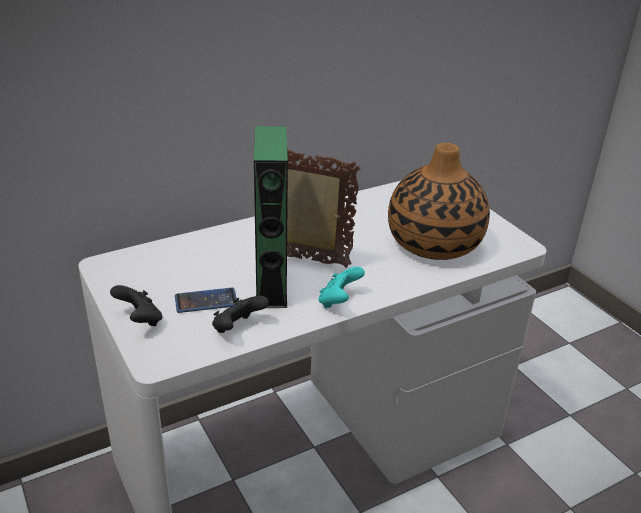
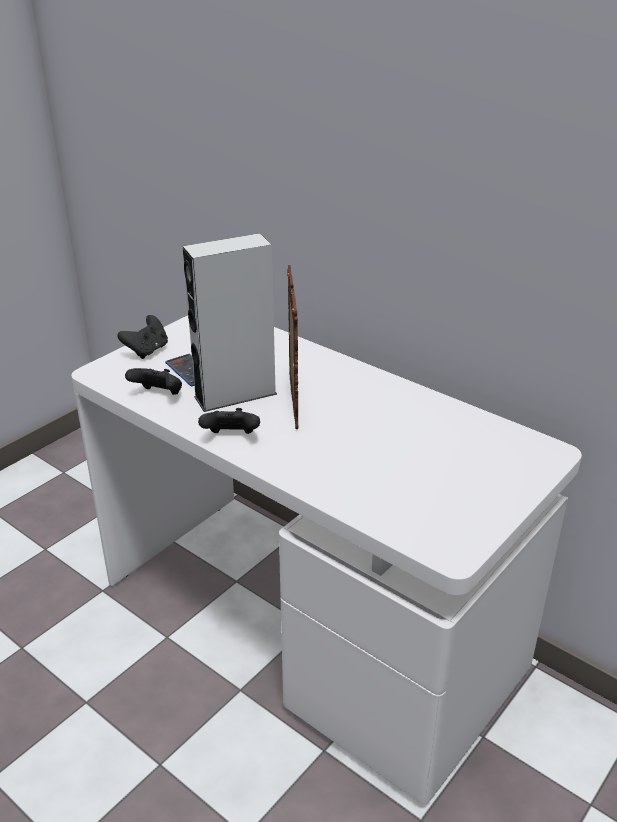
camera: 70 degrees right, 0 degrees up
green speaker [254,126,288,308] -> grey speaker [183,233,277,412]
turquoise game controller [318,266,365,308] -> black game controller [198,408,260,434]
vase [388,143,490,260] -> none

